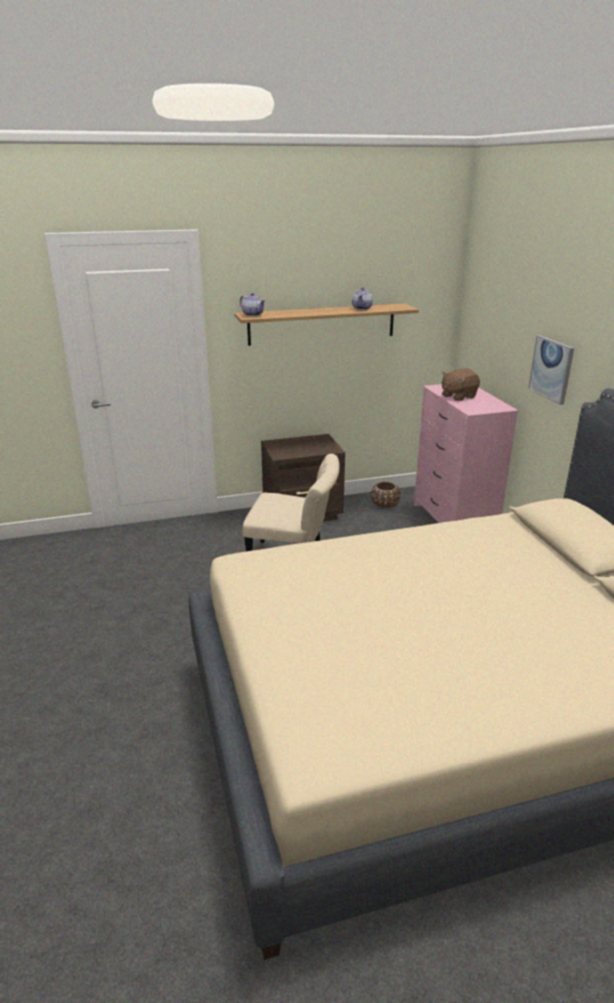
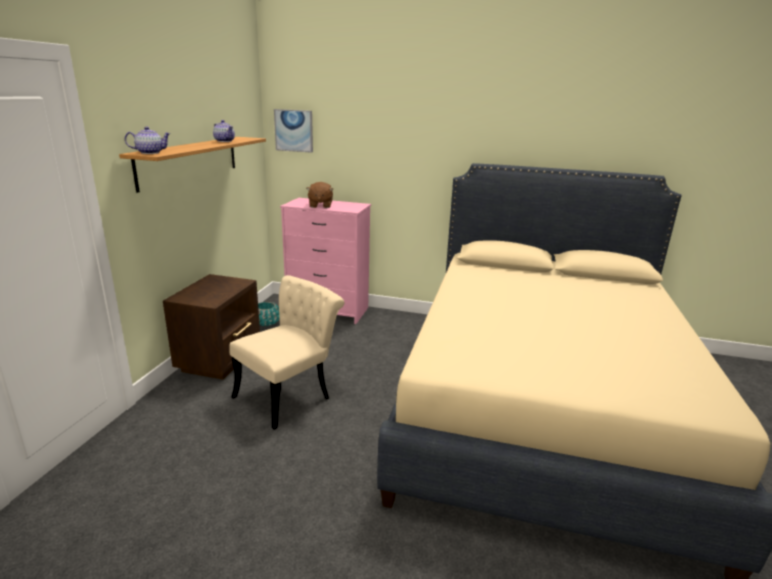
camera: 60 degrees left, 5 degrees down
brown planter [371,482,401,508] -> turquoise planter [258,302,279,326]
picture [528,335,574,405] -> picture moved to [274,109,313,153]

